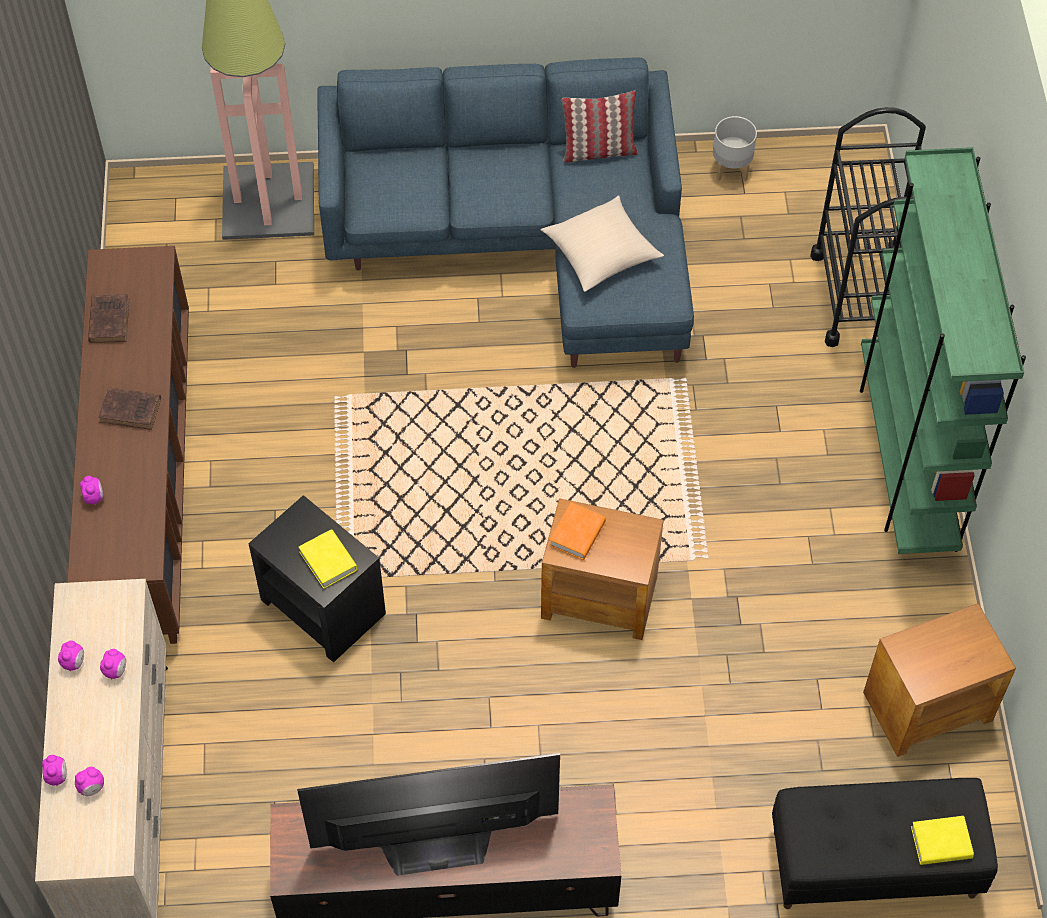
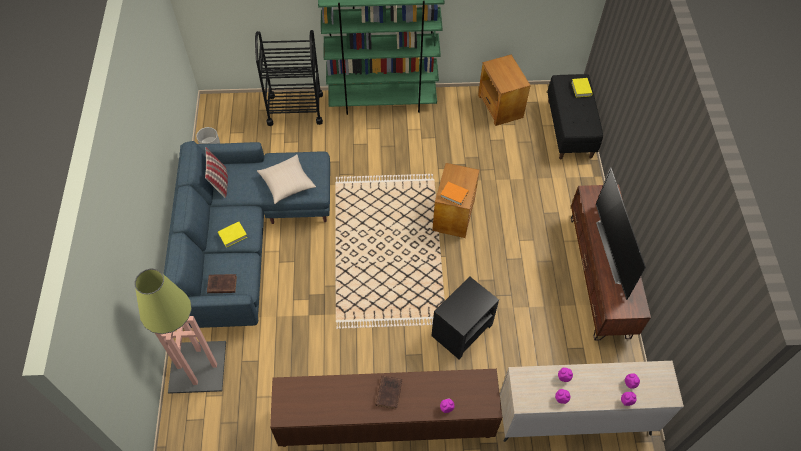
camera: 90 degrees left, 0 degrees up
brown book [88,294,129,343] -> brown book moved to [207,274,237,293]
yellow book [299,529,358,589] -> yellow book moved to [218,222,247,248]

